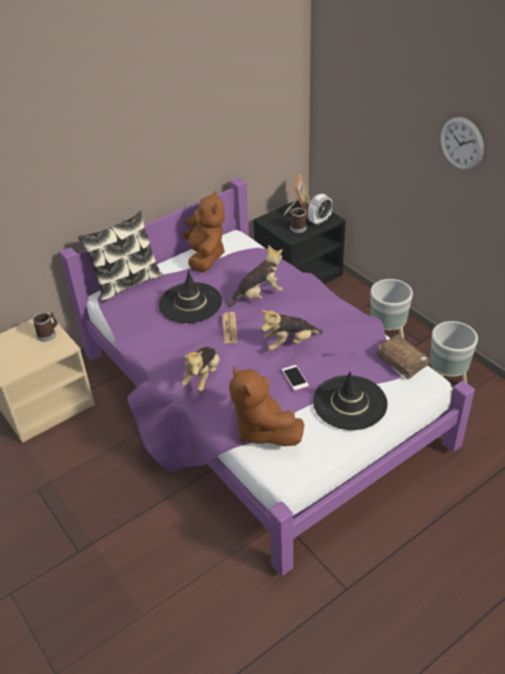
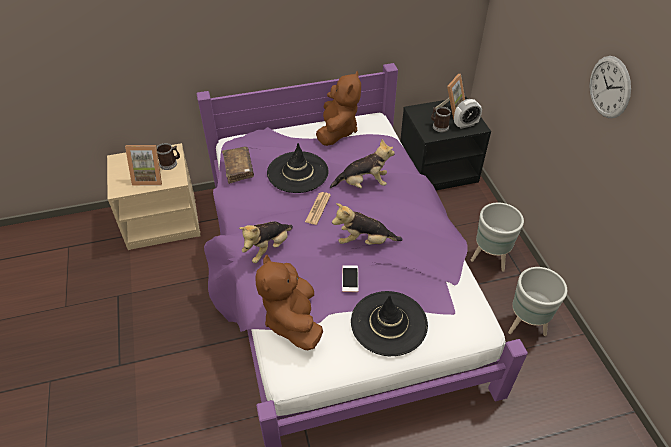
camera: 20 degrees right, 5 degrees up
pillow [78,211,162,303] -> none
brown book [376,334,430,379] -> brown book moved to [222,147,254,184]
none -> picture frame [125,145,162,185]

